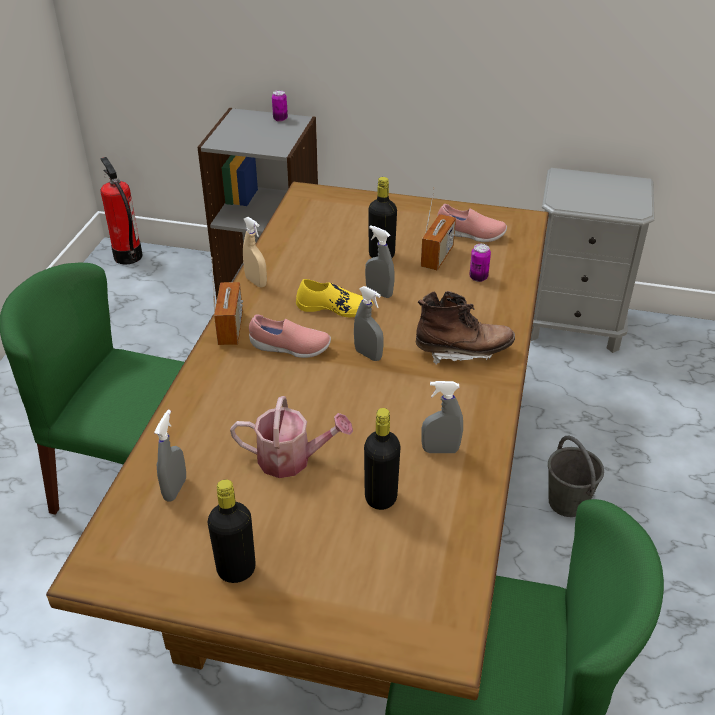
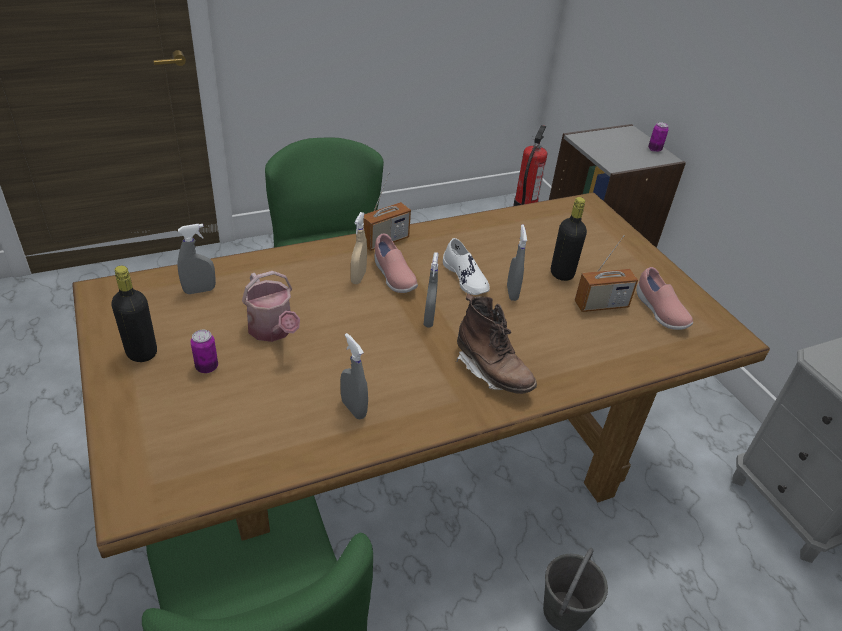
camera: 50 degrees right, 0 degrees up
beige spray bottle [243,217,267,288] -> beige spray bottle moved to [351,212,367,284]
yellow shoe [296,279,373,317] -> white shoe [443,238,490,295]
black bottle [364,408,400,510] -> none
can [469,244,491,282] -> can moved to [190,330,218,373]

